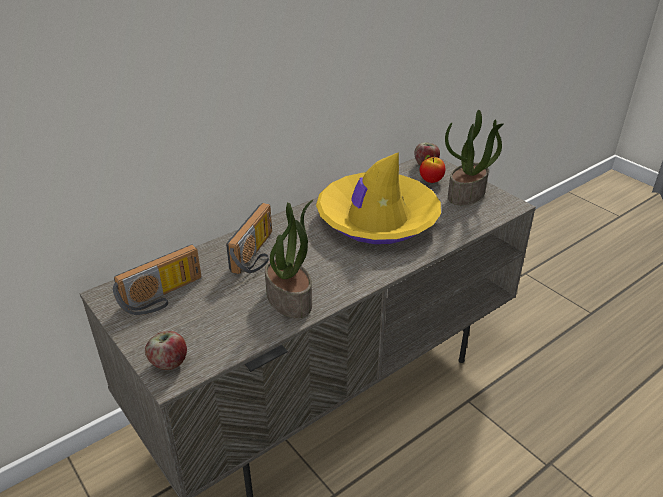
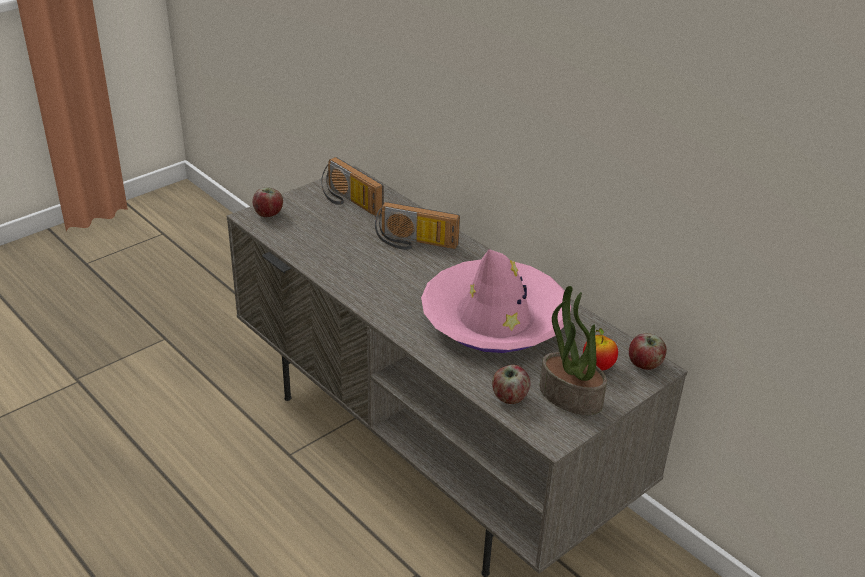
camera: 85 degrees right, 0 degrees up
potted plant [265,200,313,318] -> none
yellow hat [316,152,441,244] -> pink hat [421,249,571,353]
none -> apple [492,365,531,404]

